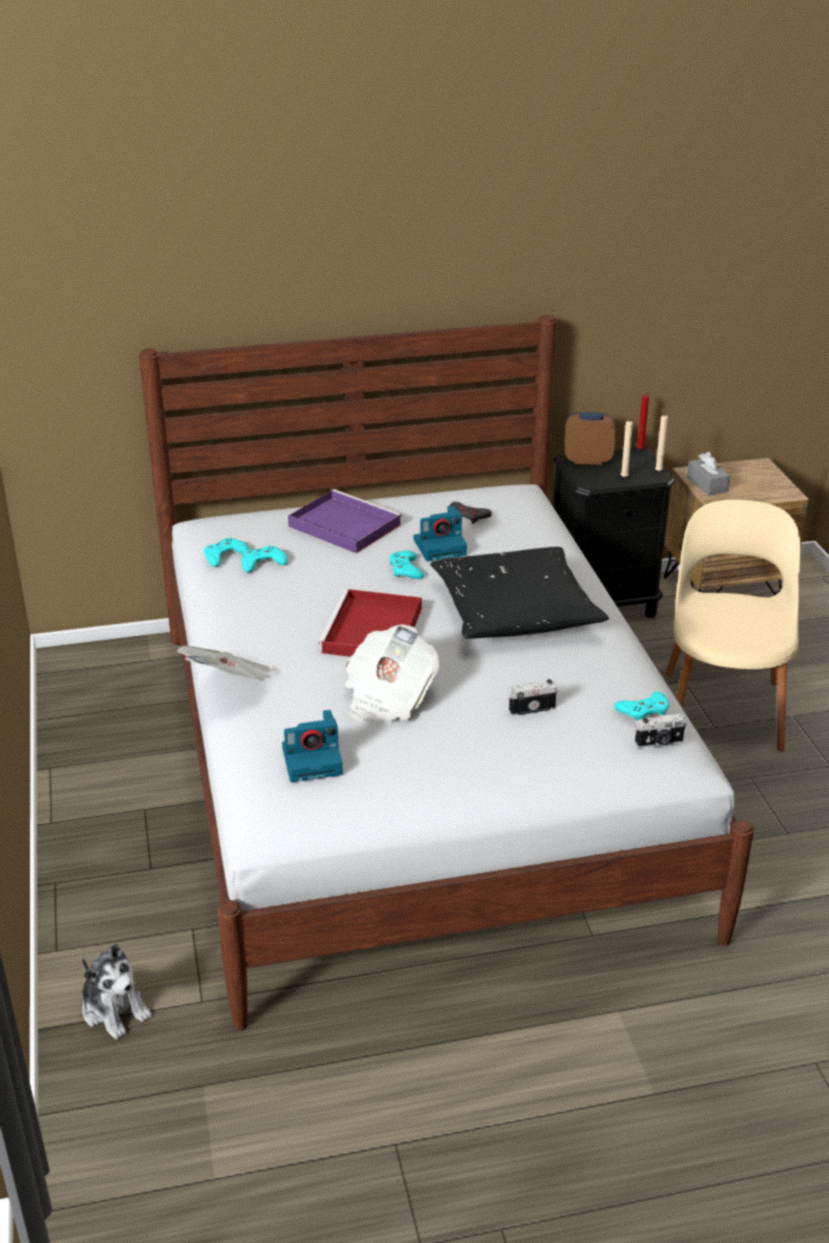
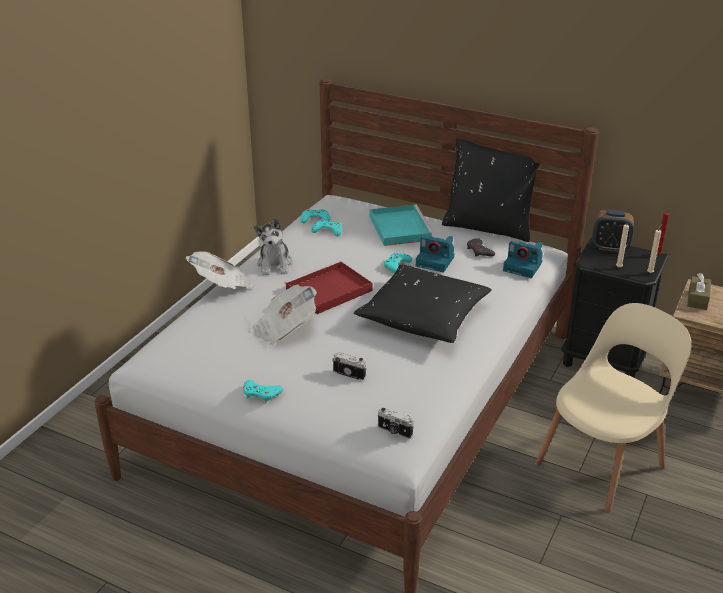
camera: 40 degrees right, 0 degrees up
plush toy [81,943,152,1040] -> plush toy moved to [254,217,293,275]
camera [282,710,343,782] -> camera moved to [503,241,543,278]
purple tray [288,489,402,553] -> turquoise tray [370,205,434,246]
alarm clock [565,412,615,465] -> alarm clock turned 150 degrees clockwise [592,210,634,252]
turquoise game controller [614,692,669,720] -> turquoise game controller moved to [243,380,283,403]
grey tissue box [687,452,730,496] -> brown tissue box [687,273,711,310]
none -> black pillow [442,138,540,242]

